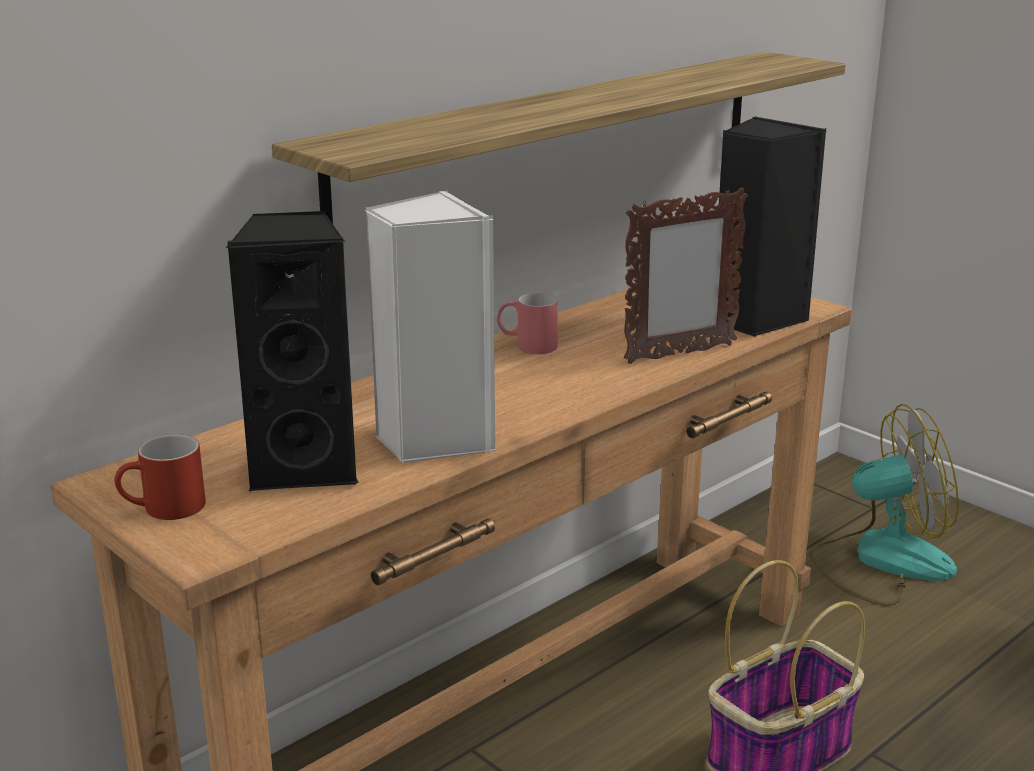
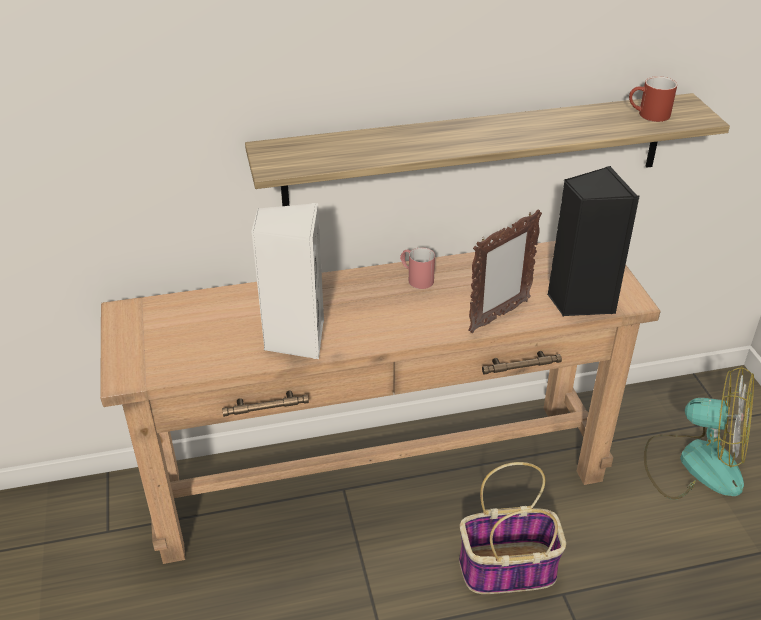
camera: 30 degrees right, 15 degrees up
red mug [114,434,206,520] -> red mug moved to [629,76,677,122]
black speaker [226,211,359,492] -> none
picture frame [624,188,748,364] -> picture frame turned 45 degrees counterclockwise [468,209,542,333]

